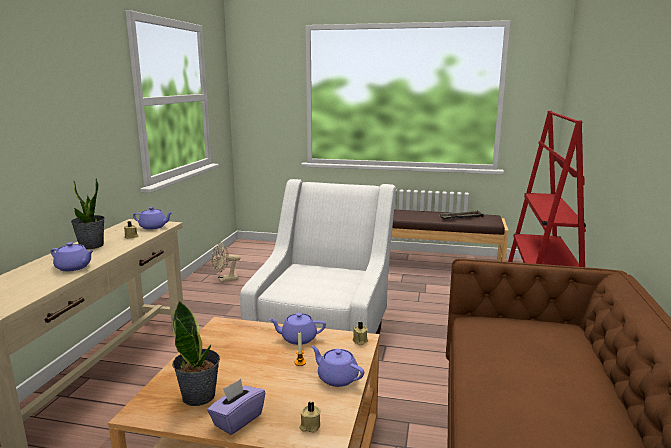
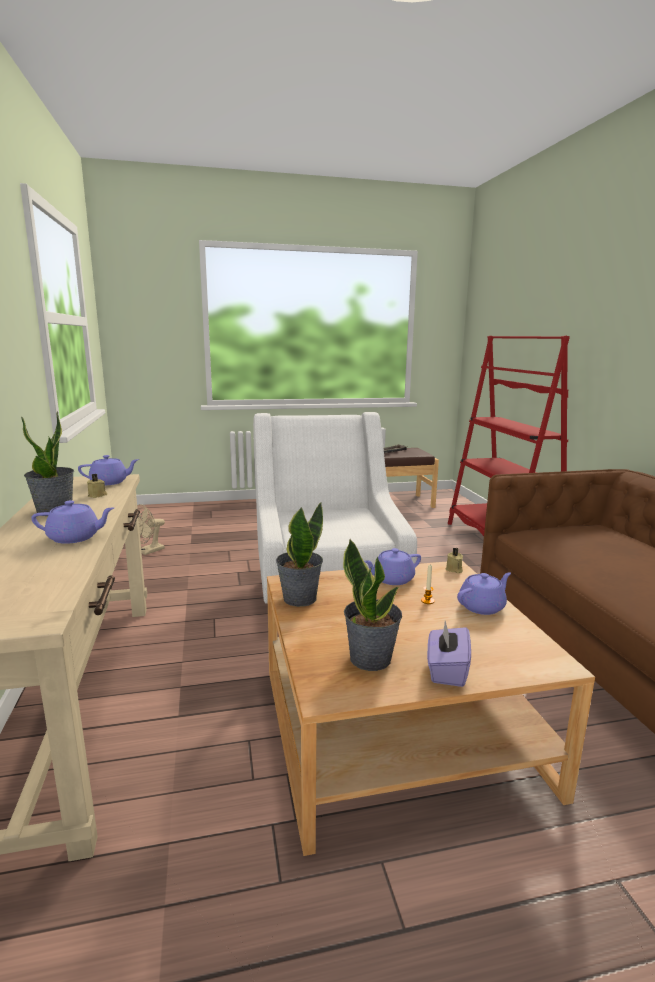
camera: 25 degrees left, 0 degrees up
beige candle [300,402,321,433] -> none
purple teapot [311,345,364,387] -> purple teapot turned 135 degrees clockwise [457,572,511,615]
none -> potted plant [276,502,323,607]

